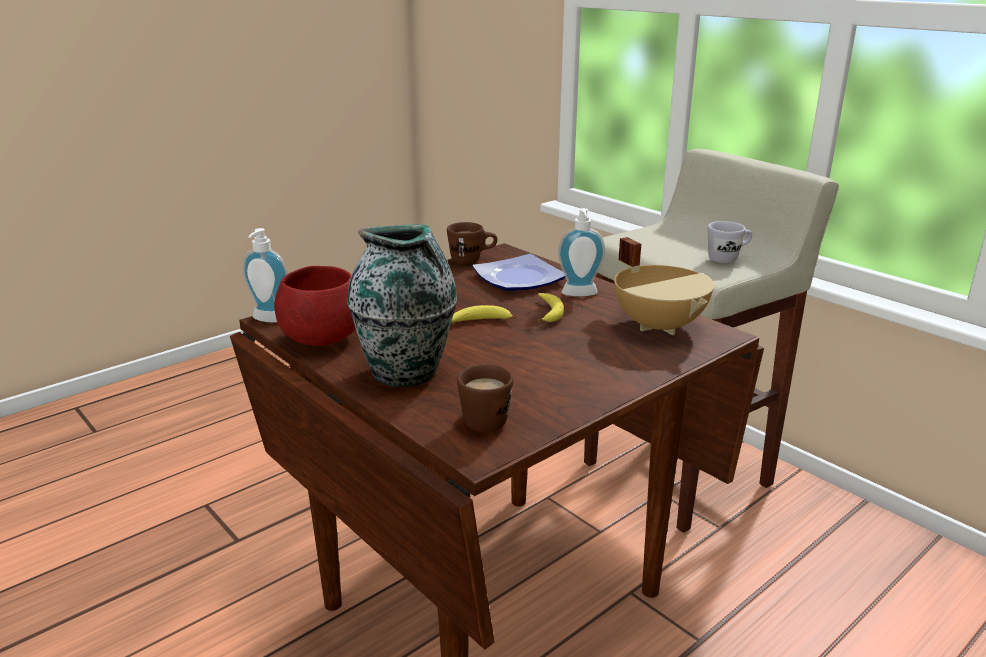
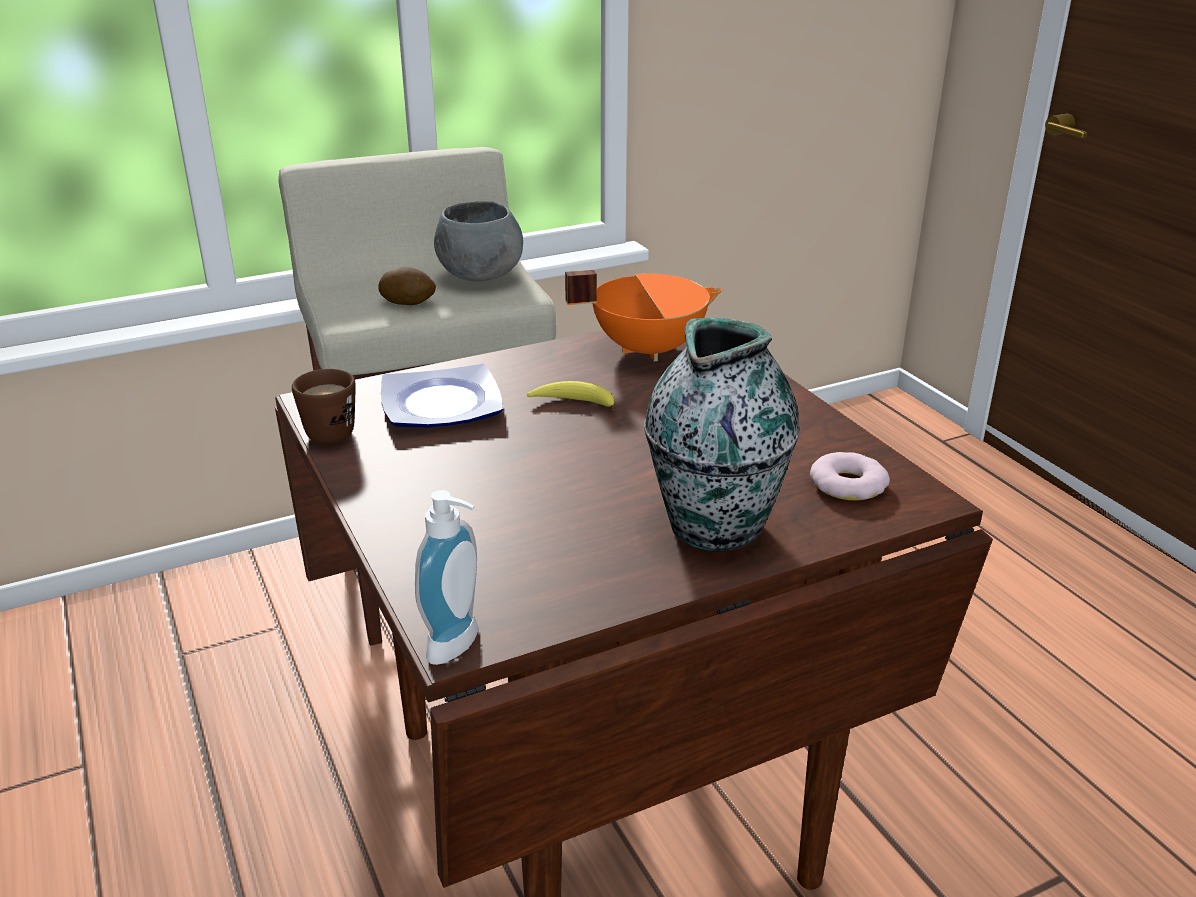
camera: 75 degrees left, 5 degrees up
red bowl [274,266,355,346] -> none
banana [451,305,516,323] -> none
brown mug [457,364,513,432] -> donut [810,452,890,500]
soap dispenser [558,208,605,297] -> none
beige cooking pot [614,237,714,335] -> orange cooking pot [565,270,722,361]
white mug [708,221,752,263] -> grey bowl [434,201,523,281]
none -> potato [378,267,436,305]

